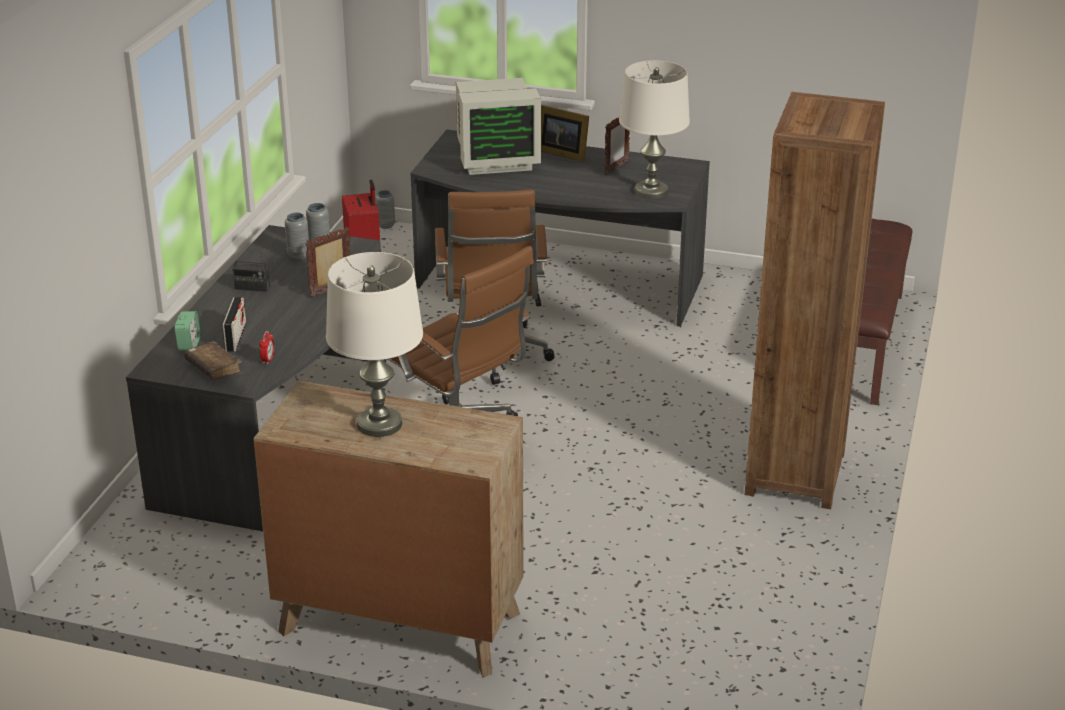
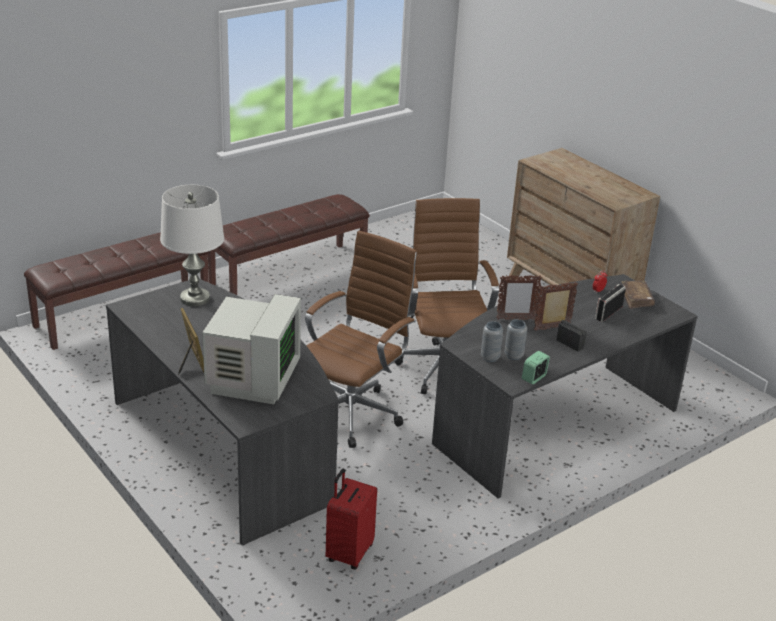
camera: 145 degrees left, 0 degrees up
alarm clock [174,311,201,351] -> alarm clock moved to [522,351,550,385]
white table lamp [326,252,423,437] -> none
grey vase [375,190,395,229] -> none
monitor [456,78,541,175] -> monitor turned 75 degrees clockwise [202,294,301,404]
picture frame [605,118,630,175] -> picture frame moved to [534,282,578,331]
brown bookcase [745,92,885,509] -> brown bench [208,194,370,295]

